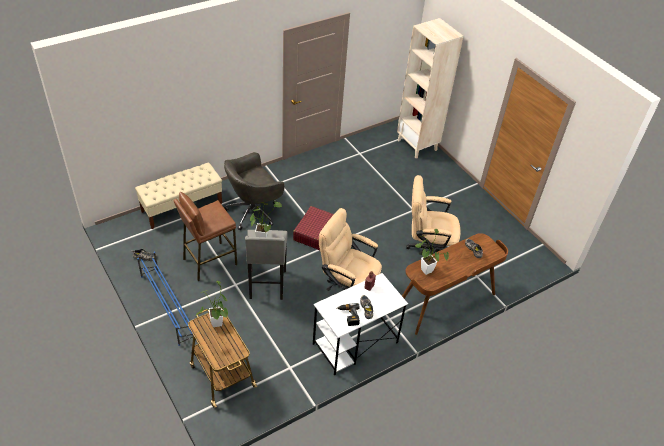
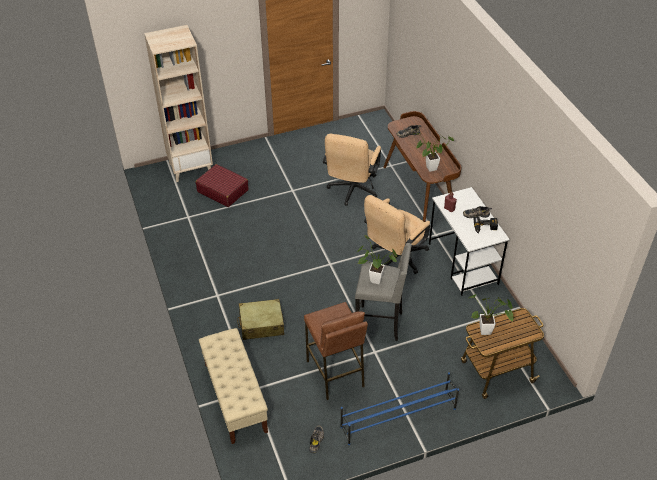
camera: 75 degrees left, 0 degrees up
grey office chair [224,152,284,230] -> beige suitcase [237,299,284,340]
red suitcase [293,206,334,250] -> red suitcase moved to [195,164,249,207]

